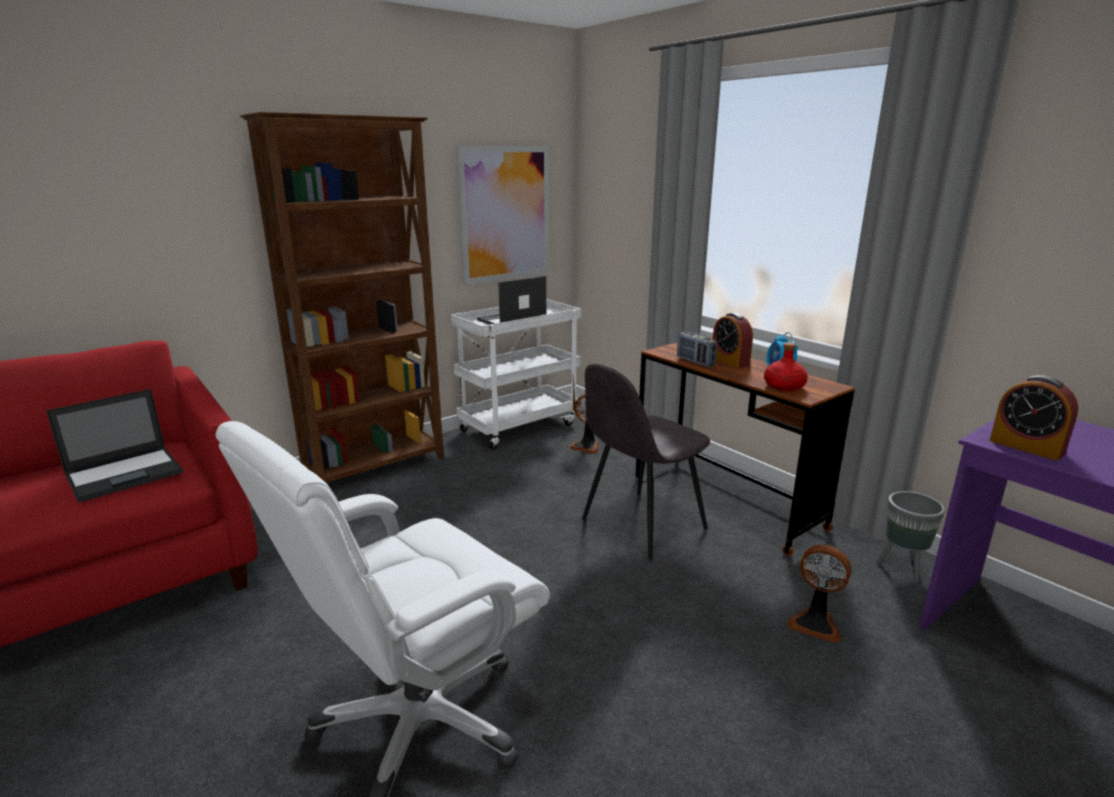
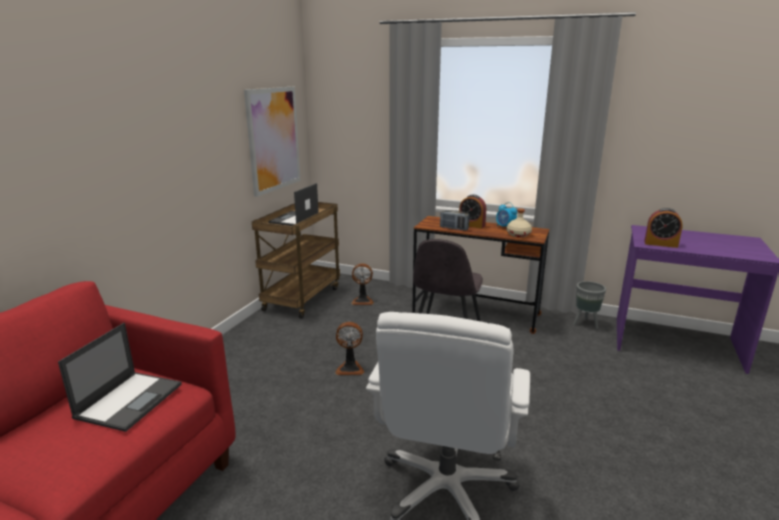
camera: 30 degrees left, 0 degrees up
brown bookcase [240,112,444,483] -> none
white cart [451,299,581,450] -> brown cart [252,202,340,319]
red bottle [764,343,808,391] -> beige bottle [507,208,532,237]
fan [787,545,851,643] -> fan moved to [335,322,364,375]

